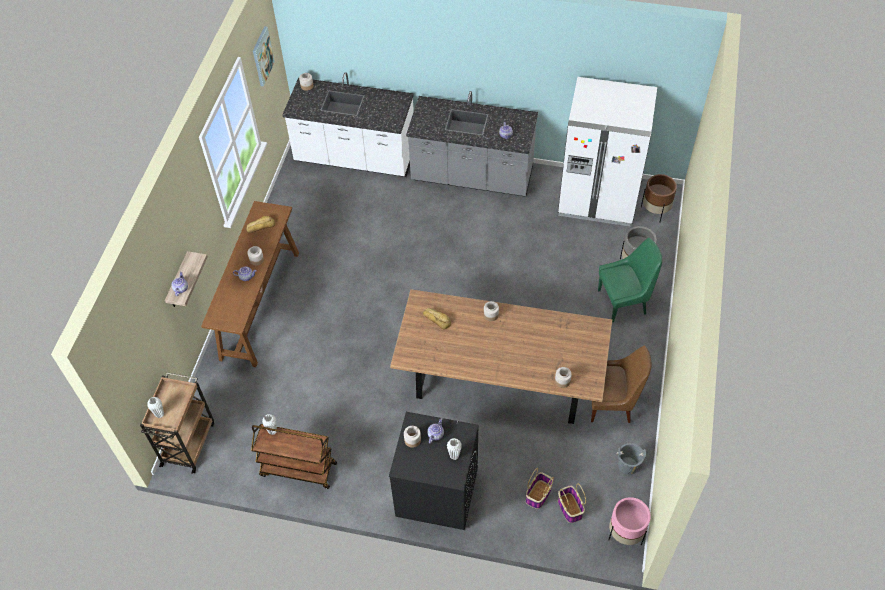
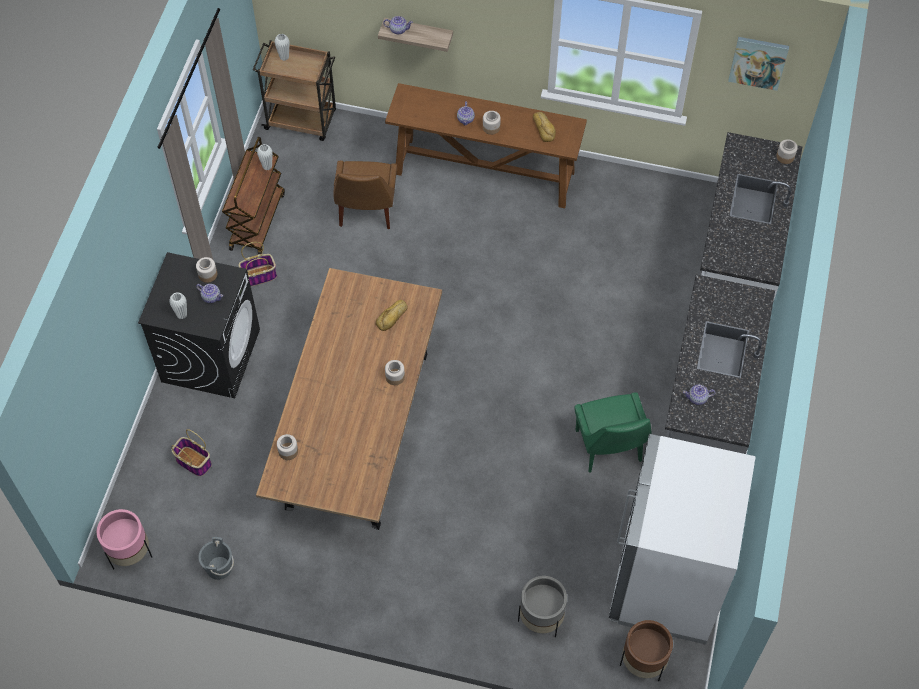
camera: 90 degrees right, 5 degrees up
basket [558,484,586,523] -> basket moved to [238,242,277,286]
brown chair [591,346,651,423] -> brown chair moved to [334,161,397,229]
green chair [598,238,662,322] -> green chair moved to [575,392,651,472]

